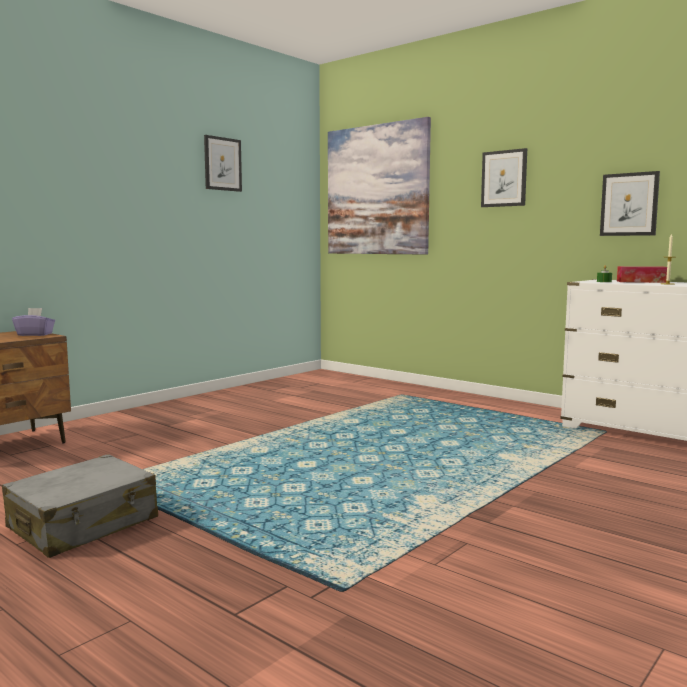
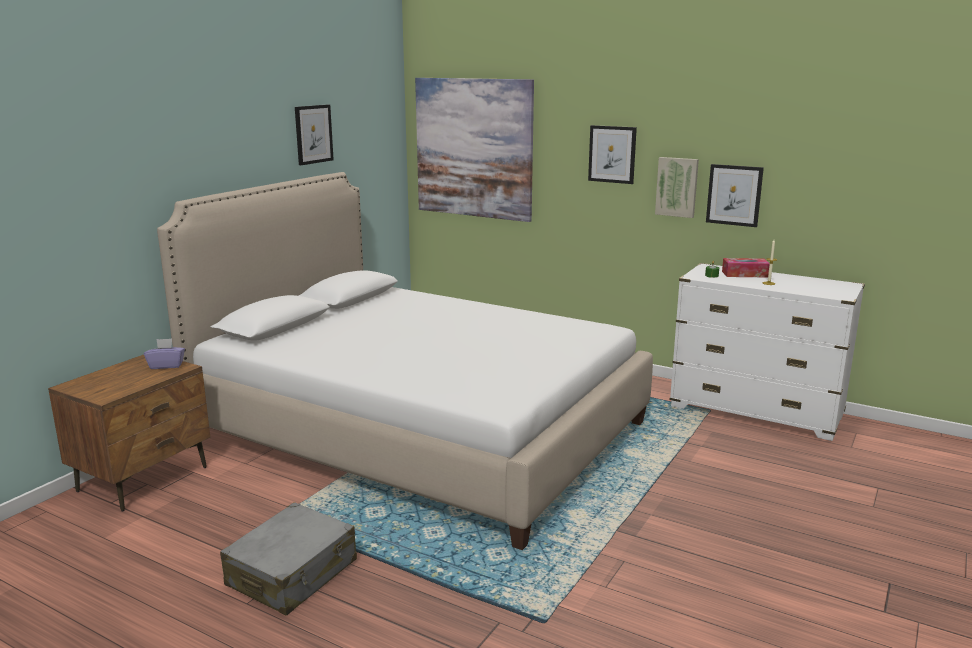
camera: 10 degrees left, 10 degrees up
none -> bed [157,172,653,550]
none -> picture [655,157,699,218]

